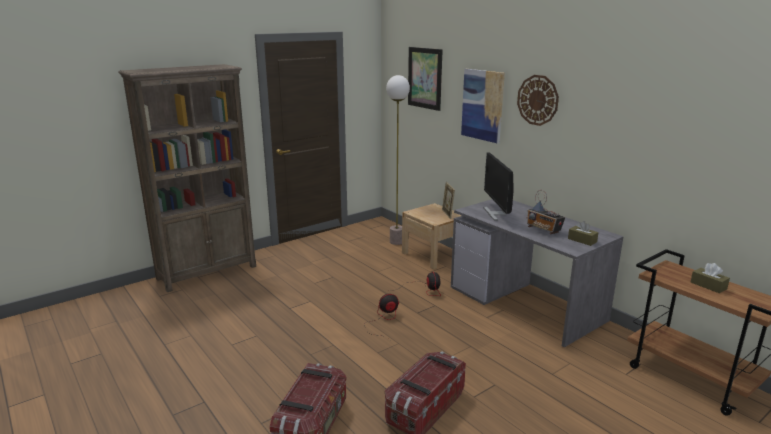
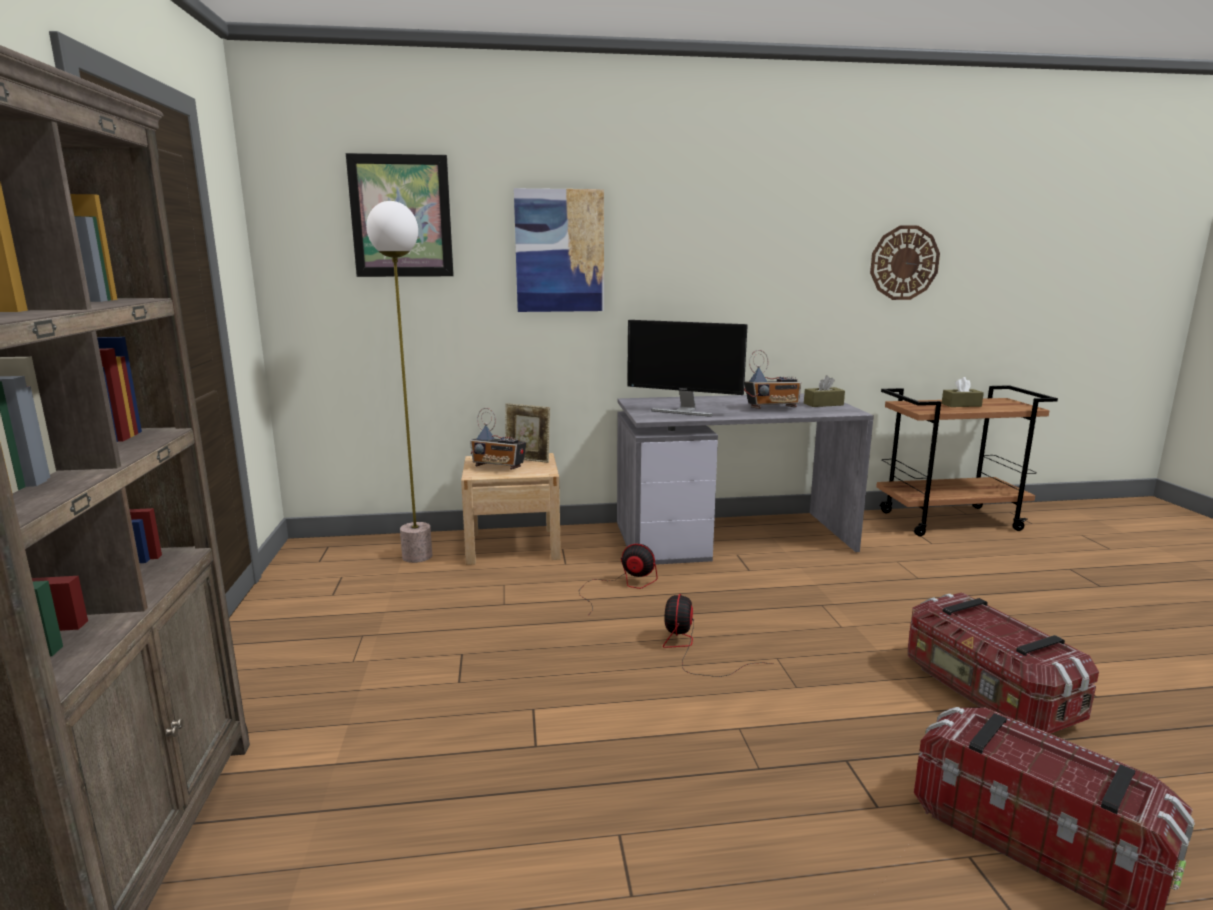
camera: 60 degrees left, 5 degrees down
wall clock [517,75,559,126] -> wall clock moved to [870,226,940,300]
none -> radio [470,408,527,470]

